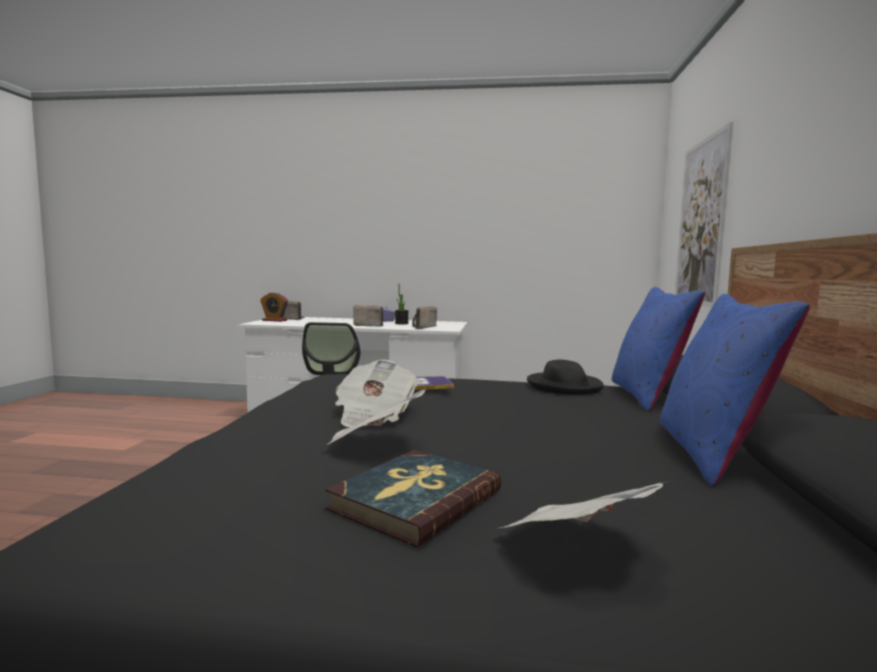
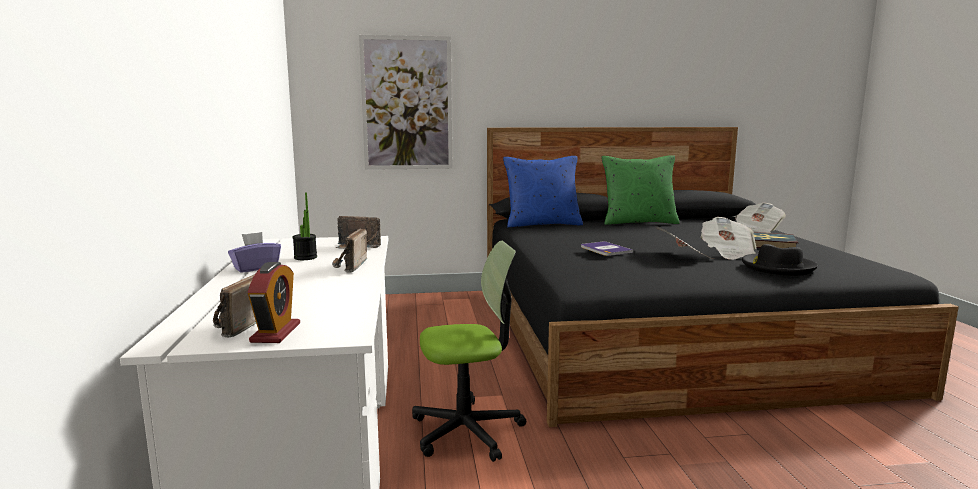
camera: 105 degrees left, 5 degrees up
black hat [527,359,604,395] -> black hat moved to [742,244,818,276]
blue pillow [660,294,810,486] -> green pillow [602,155,680,225]

